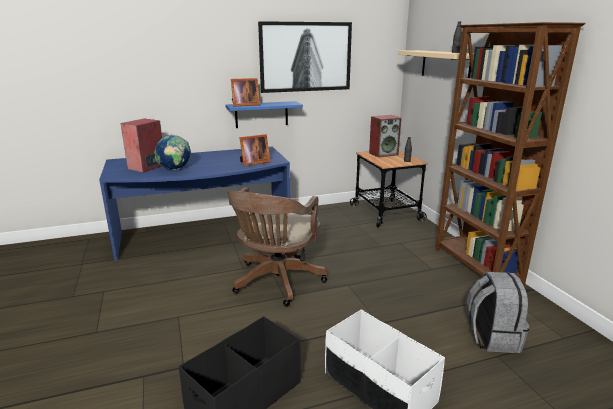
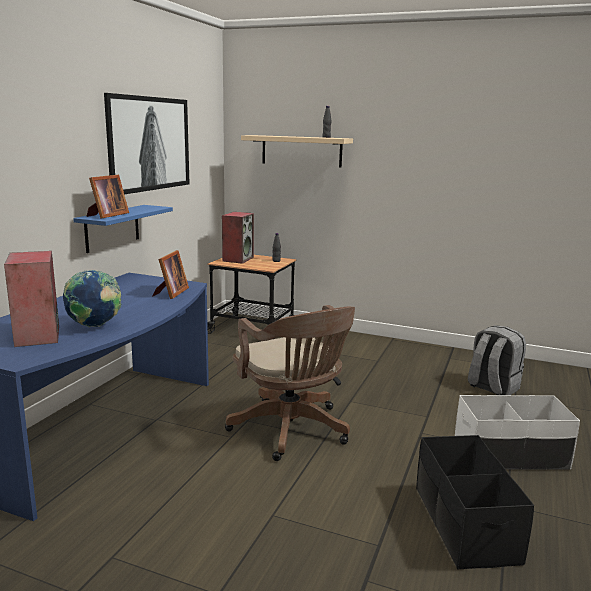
camera: 50 degrees left, 5 degrees down
brown bookcase [435,22,586,286] -> none

